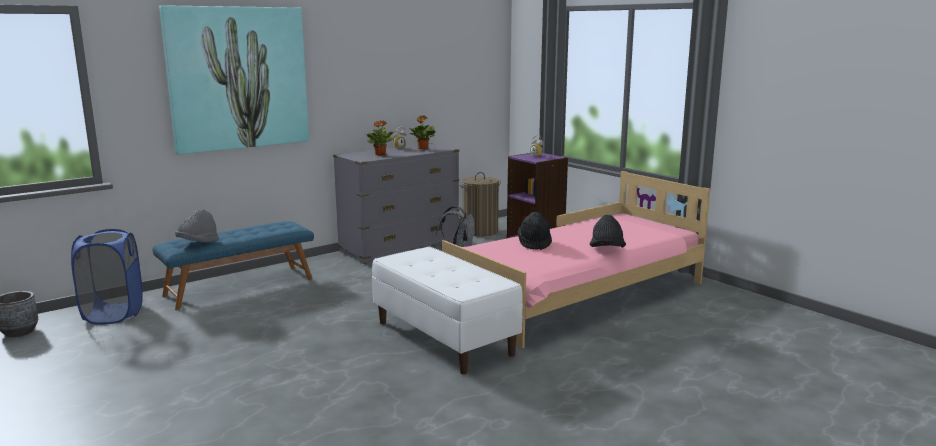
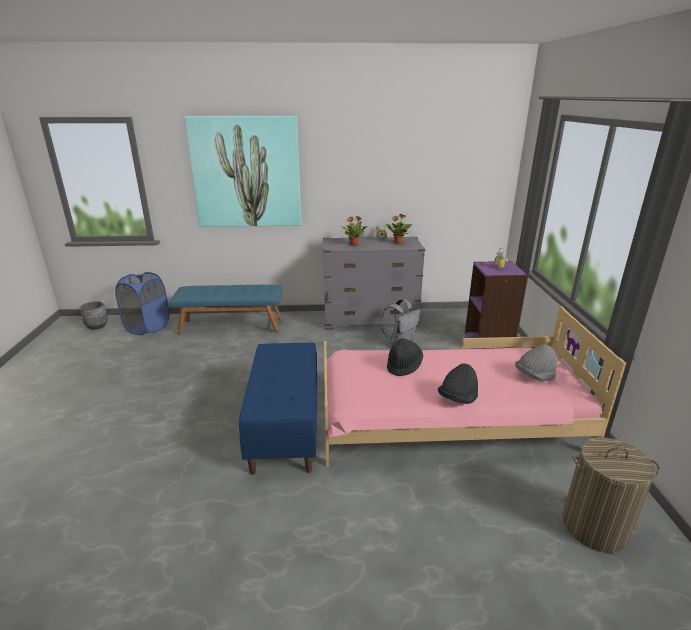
camera: 35 degrees right, 10 degrees up
grey hat [175,209,219,242] -> grey hat moved to [515,344,557,381]
white bench [372,247,523,374] -> blue bench [239,343,317,475]
laundry basket [460,172,501,237] -> laundry basket moved to [563,437,660,553]

